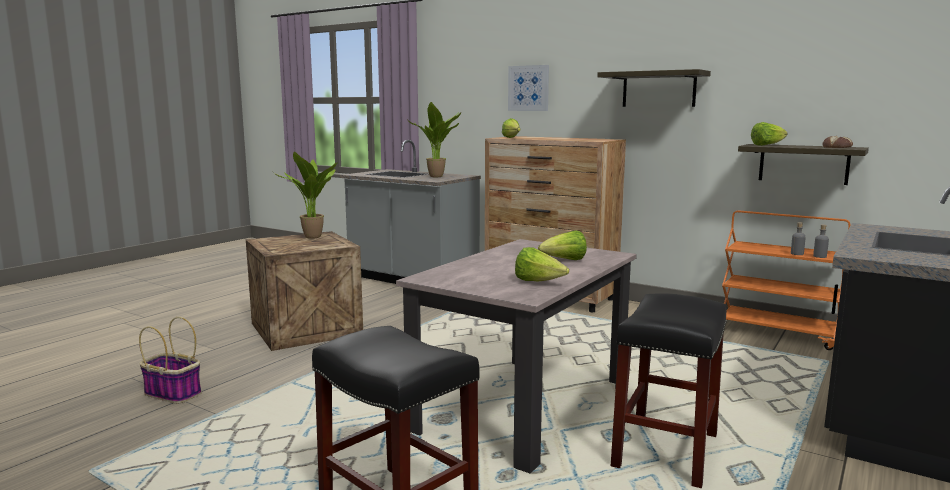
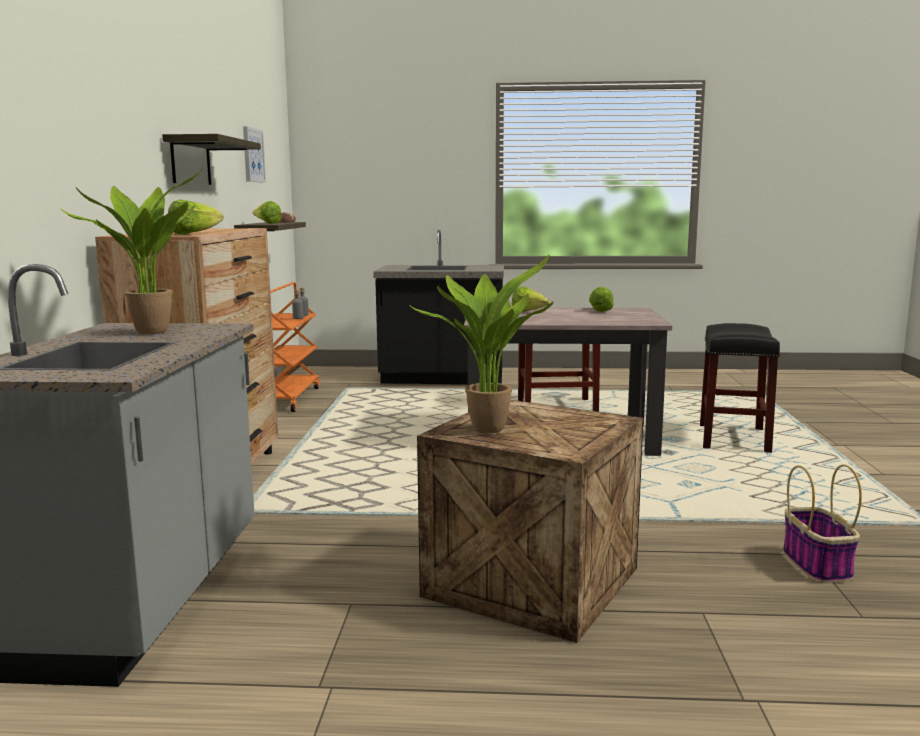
camera: 120 degrees left, 0 degrees up
picture [508,65,549,111] -> picture moved to [243,126,266,182]

